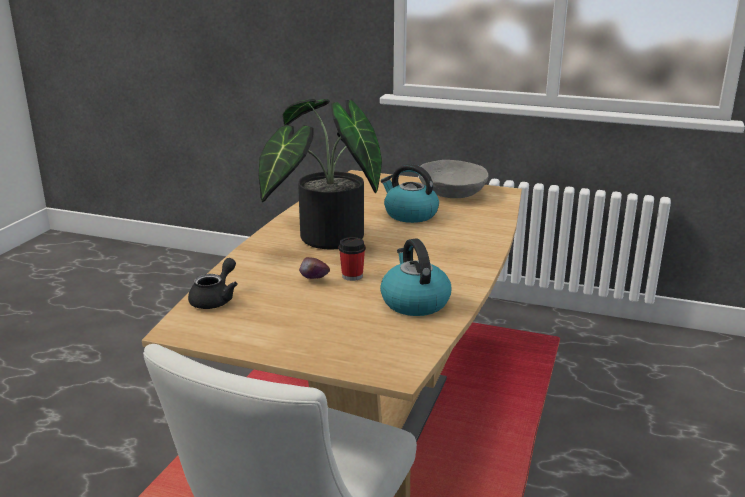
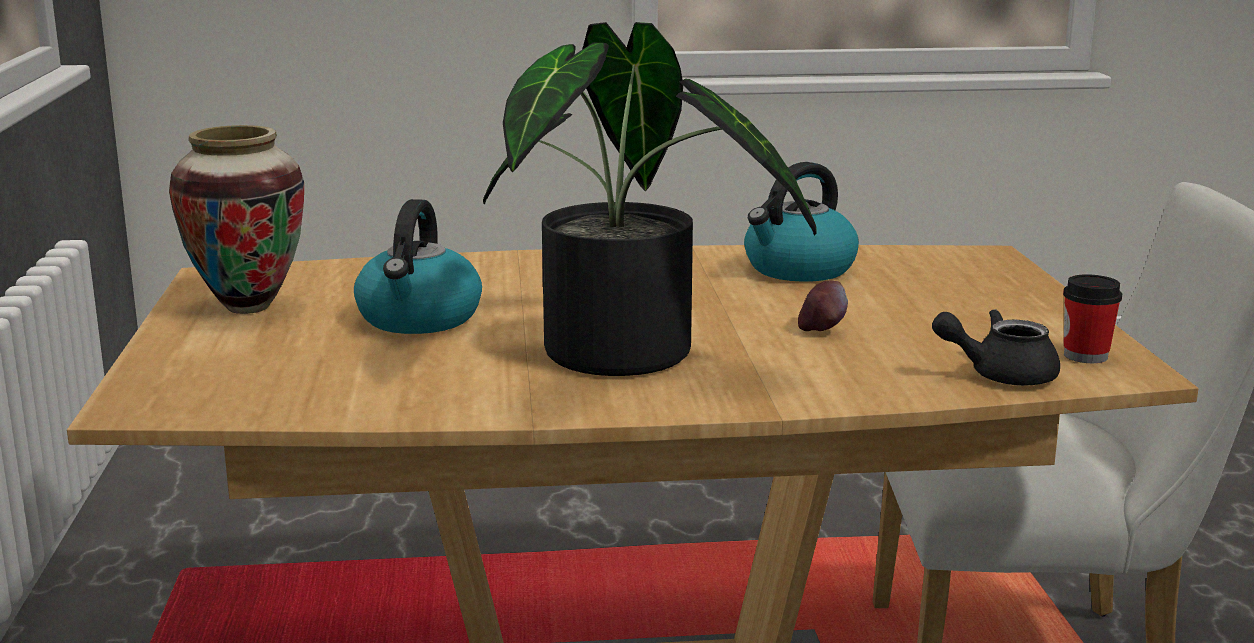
camera: 115 degrees left, 5 degrees down
cup [339,237,366,281] -> cup moved to [1063,274,1122,363]
grey bowl [418,160,489,198] -> vase [169,125,304,314]

